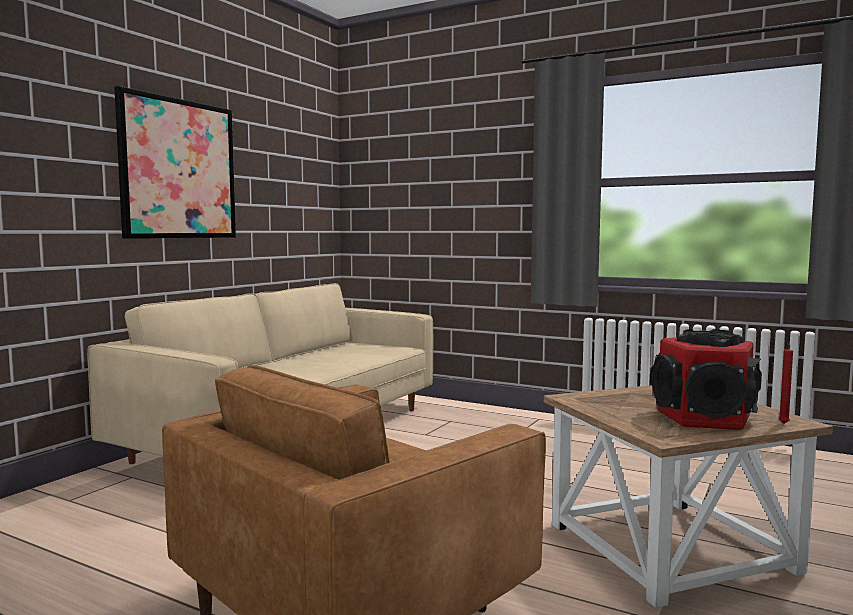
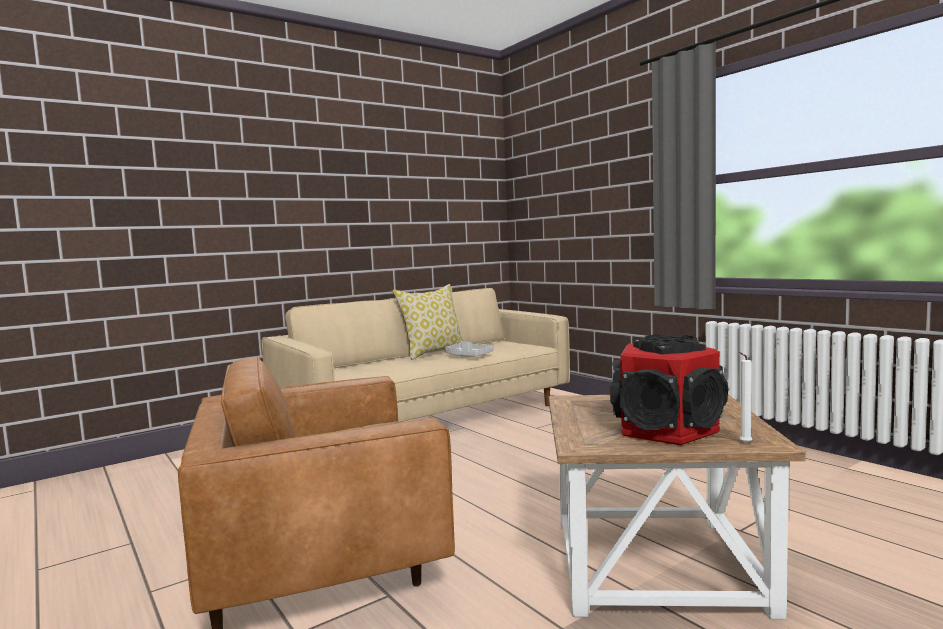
camera: 25 degrees right, 0 degrees up
picture [114,86,236,239] -> none
red candle [778,343,793,424] -> white candle [739,352,752,444]
none -> pillow [393,284,464,360]
none -> grey tray [445,341,494,357]

